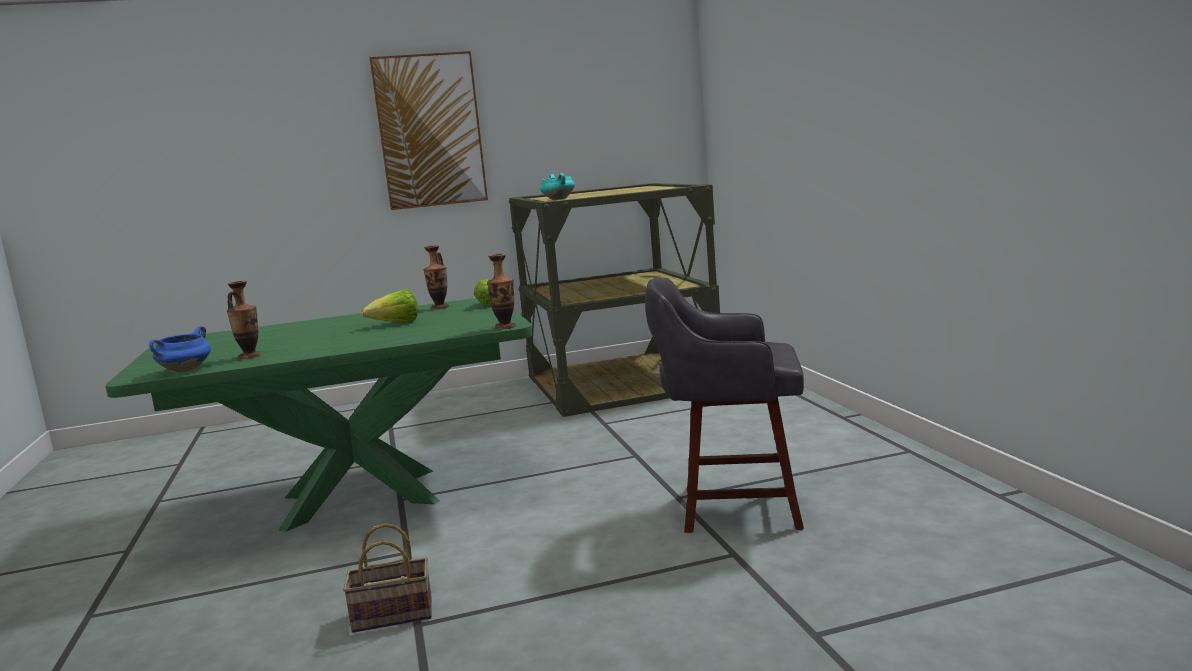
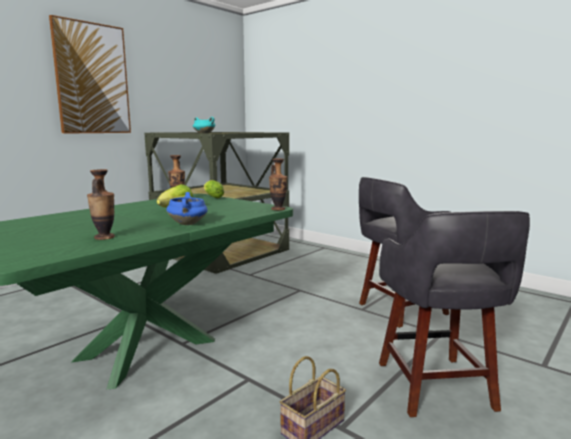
camera: 35 degrees left, 0 degrees up
blue cooking pot [149,326,211,373] -> blue cooking pot moved to [166,192,208,225]
none -> grey stool [379,211,530,417]

